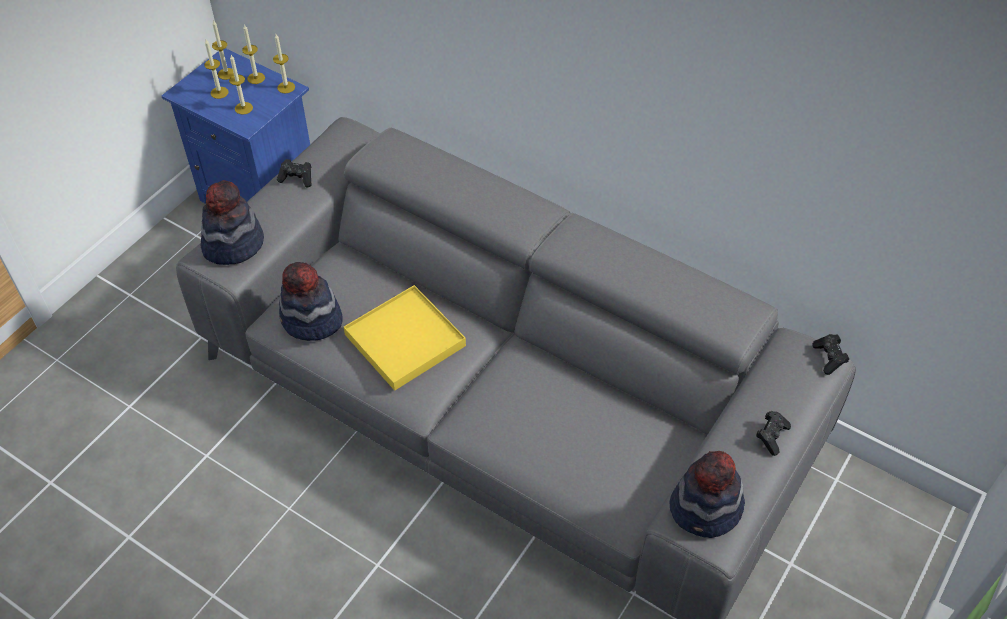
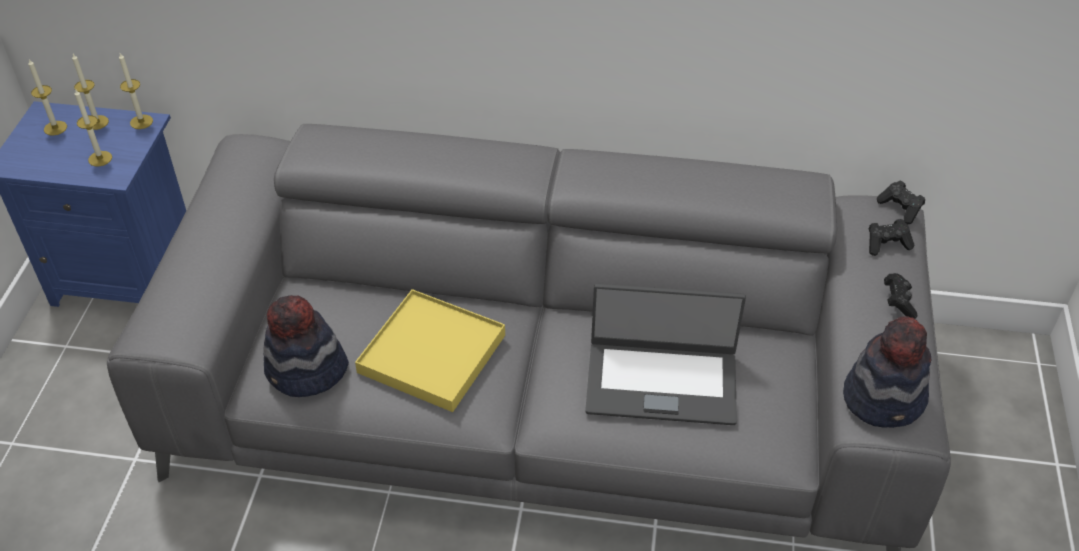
camera: 25 degrees left, 5 degrees down
hat [200,180,264,265] -> none
candle [204,40,229,99] -> none
black game controller [277,159,311,187] -> black game controller moved to [868,219,914,256]
none -> laptop [585,283,746,425]

